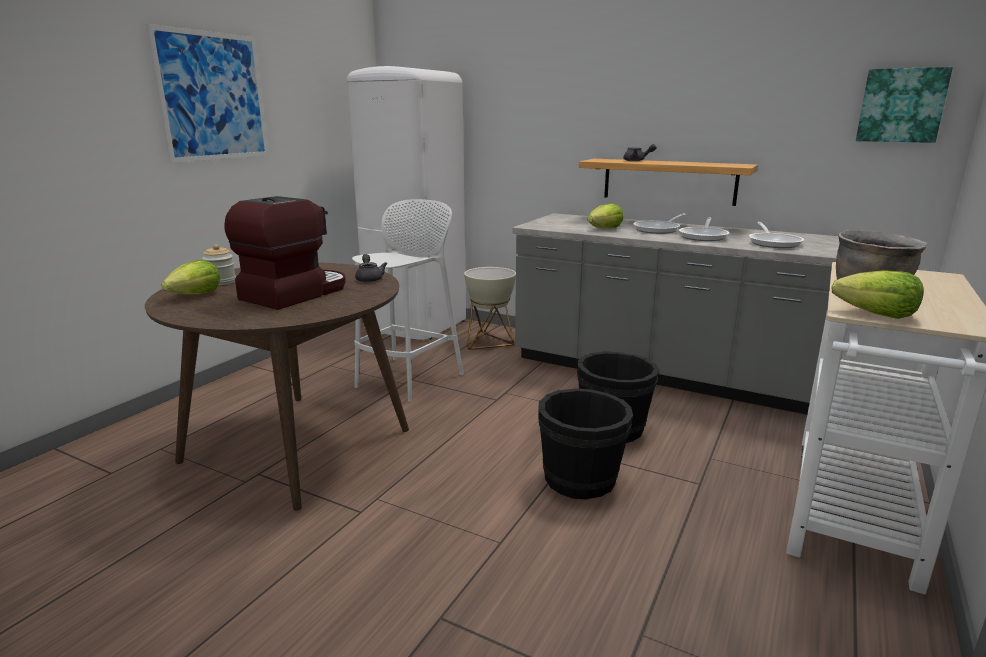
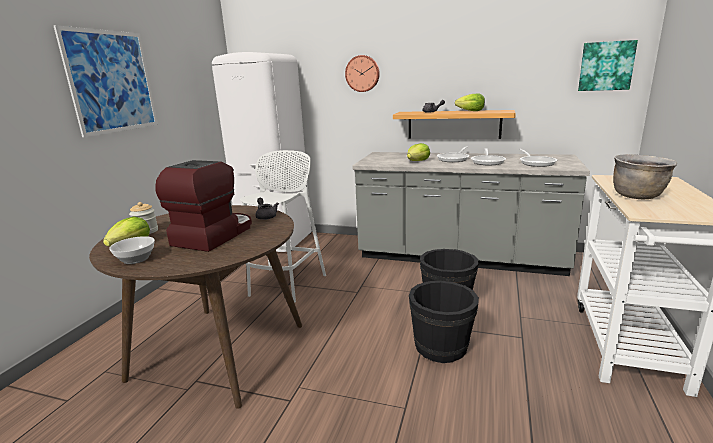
camera: 10 degrees left, 0 degrees up
planter [464,267,516,350] -> none
lettuce [831,270,924,319] -> lettuce moved to [455,94,485,111]
none -> bowl [109,236,155,264]
none -> wall clock [345,55,380,92]

